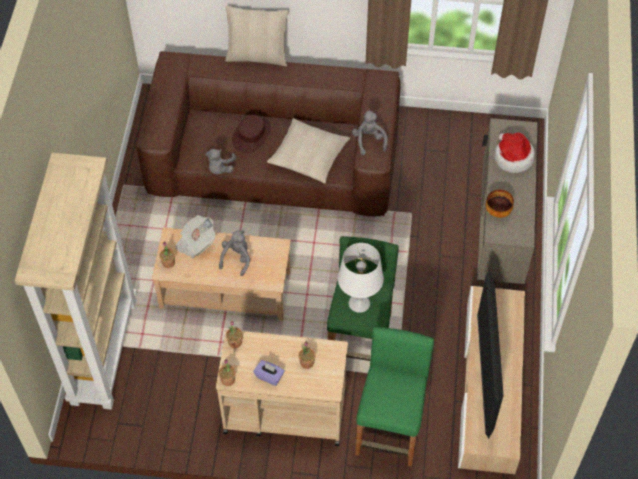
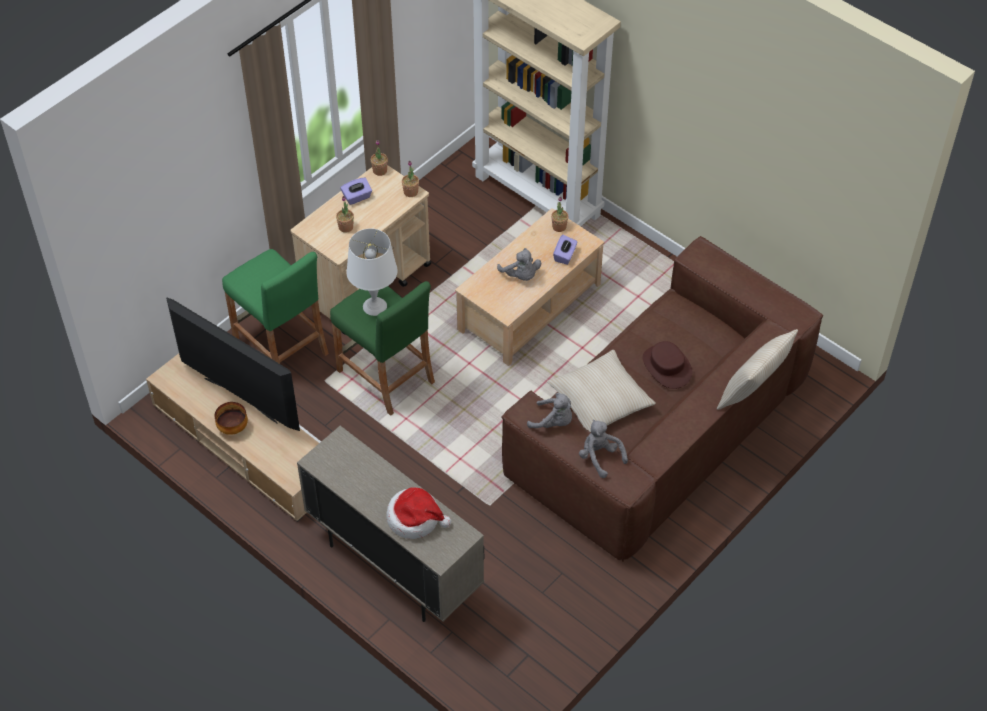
camera: 125 degrees right, 5 degrees down
newspaper [175,215,215,259] -> purple tissue box [553,235,577,265]
grey plush toy [206,149,236,174] -> grey plush toy moved to [579,419,628,478]
bowl [486,189,514,218] -> bowl moved to [215,402,248,435]

